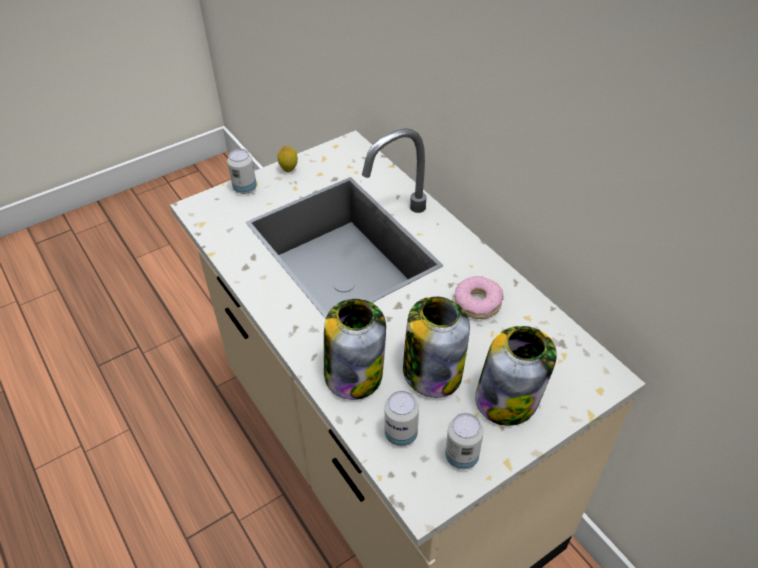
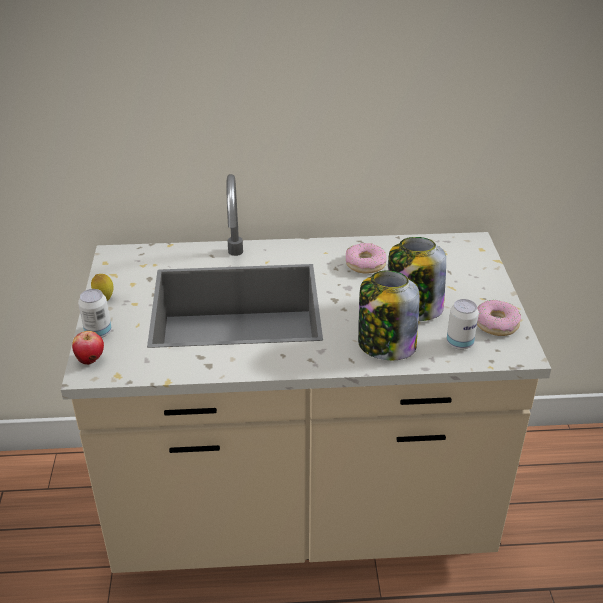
camera: 60 degrees left, 10 degrees down
can [445,413,484,469] -> donut [477,300,521,336]
jar [475,326,557,426] -> none
none -> apple [72,331,104,365]

